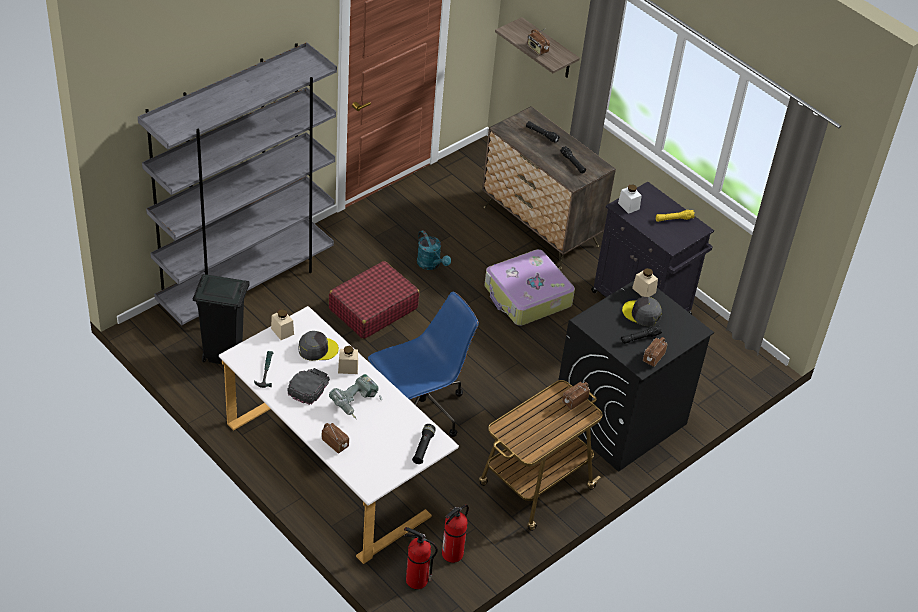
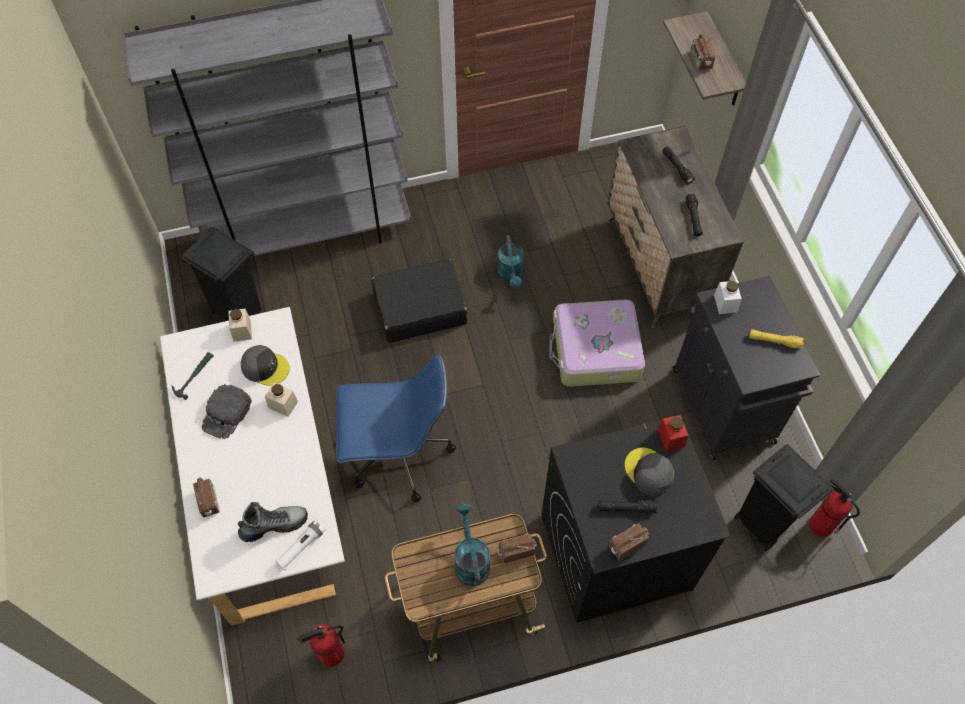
camera: 30 degrees right, 15 degrees up
black cap [288,368,330,405] -> black cap turned 150 degrees clockwise [201,384,252,439]
red suitcase [329,261,419,339] -> black suitcase [371,259,467,343]
power drill [329,374,382,419] -> none
fire extinguisher [404,527,438,589] -> fire extinguisher moved to [809,479,860,536]
black flashlight [412,424,436,464] -> white flashlight [275,520,326,571]
beige jar [632,268,658,297] -> red jar [657,415,689,452]
none -> boot [238,502,308,542]
none -> turquoise watering can [454,504,490,586]
none -> black trash can [734,444,834,551]

